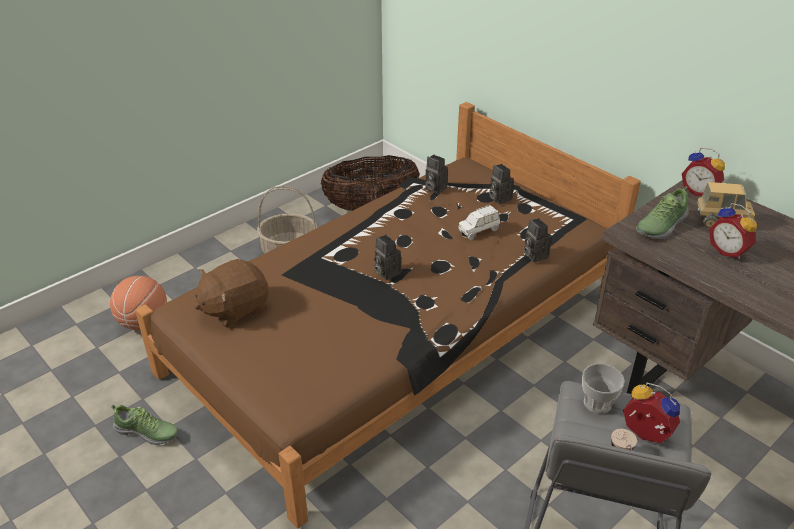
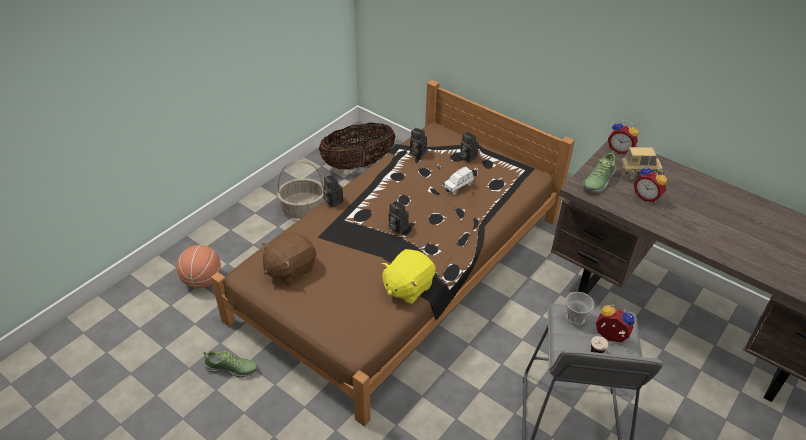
camera: 10 degrees left, 5 degrees up
camera [523,218,551,262] -> camera moved to [323,175,343,207]
none -> yellow plush toy [381,249,436,304]

